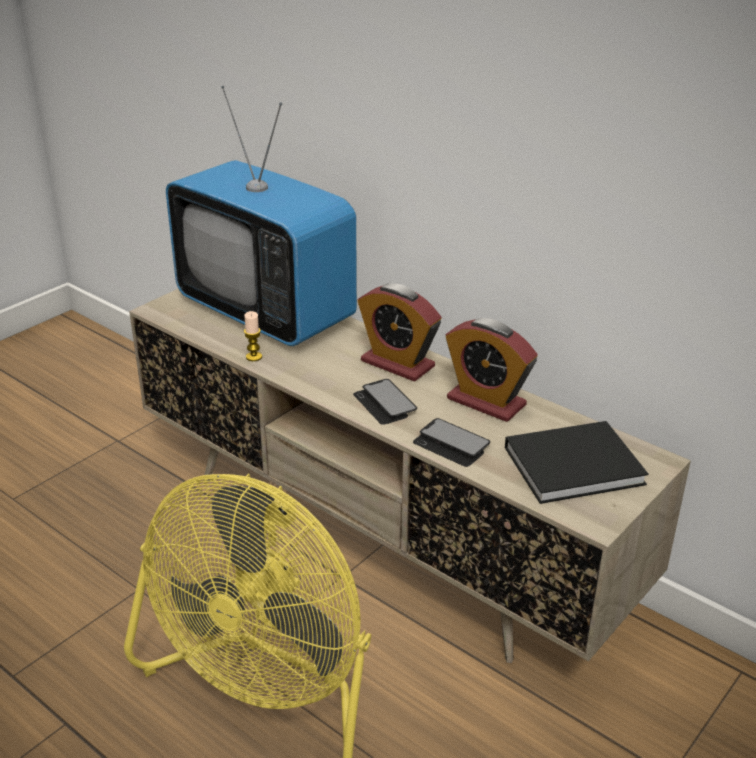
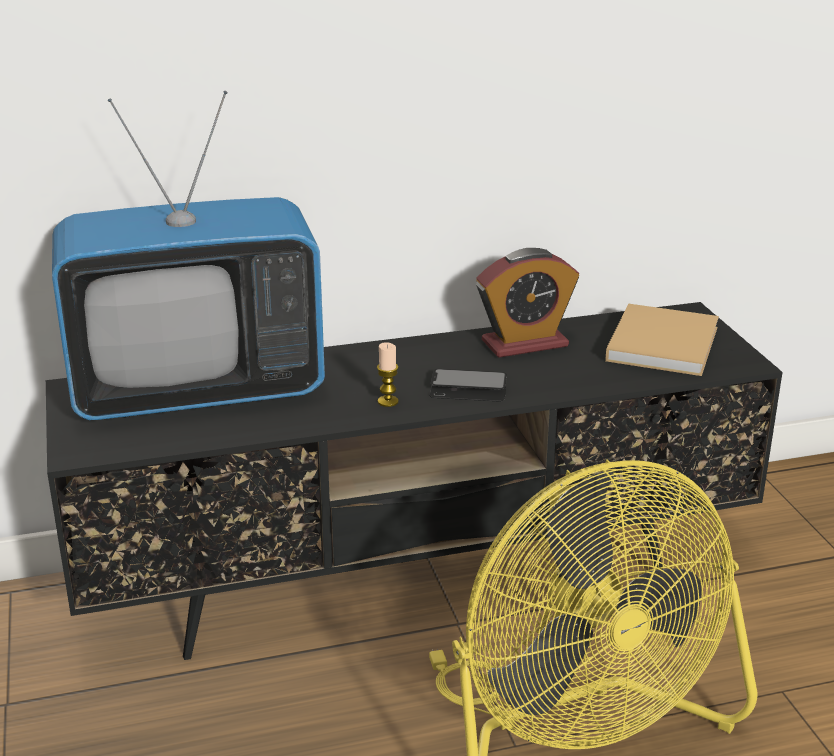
camera: 55 degrees left, 5 degrees down
beige tv stand [129,289,691,663] -> black tv stand [46,302,782,660]
candle [244,311,262,361] -> candle moved to [377,342,399,407]
alarm clock [358,283,441,382] -> none
phone [413,418,490,467] -> none
black book [505,421,649,504] -> beige book [605,304,719,376]

